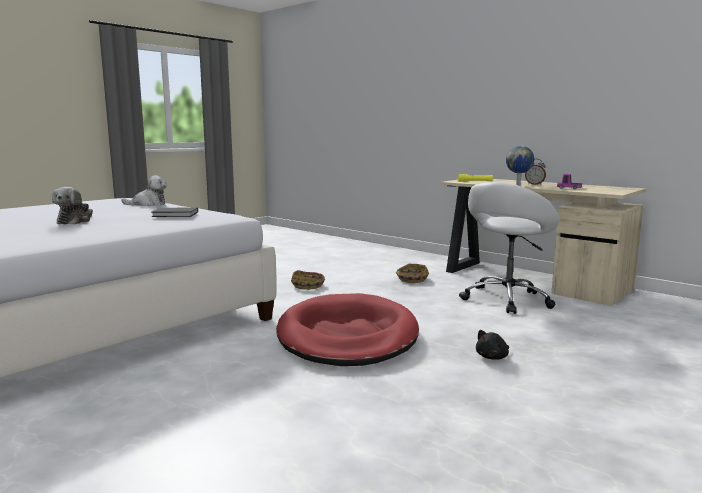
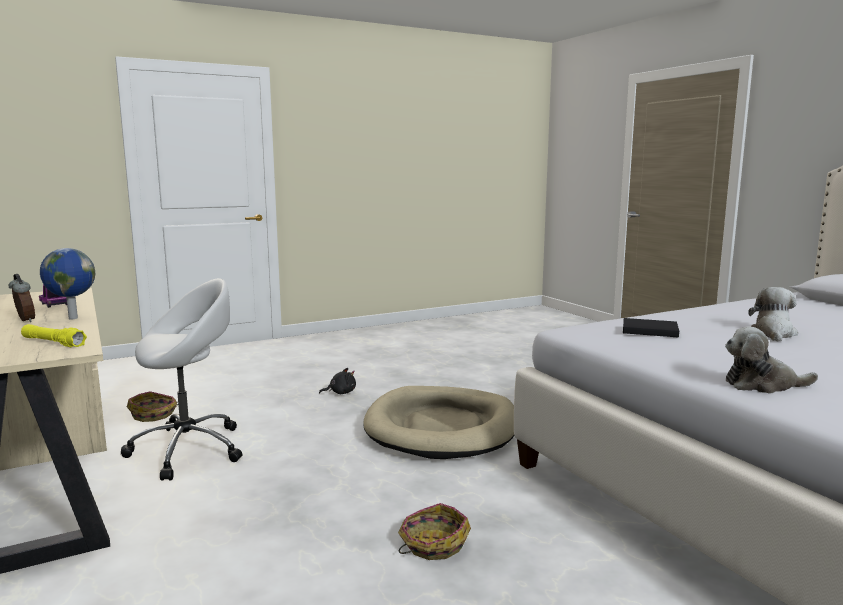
camera: 160 degrees left, 0 degrees up
red dog bed [276,293,419,366] -> beige dog bed [363,386,515,459]
basket [396,264,429,283] -> basket moved to [127,391,178,422]

